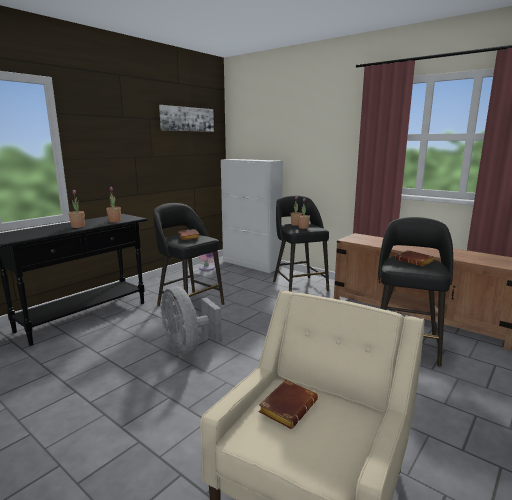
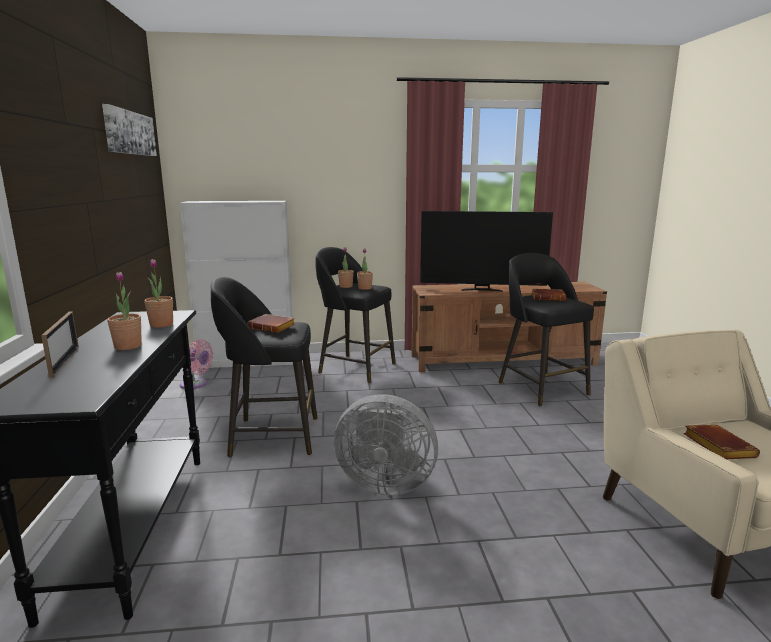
camera: 45 degrees left, 0 degrees up
none -> picture frame [41,311,79,377]
none -> television [420,211,553,292]

